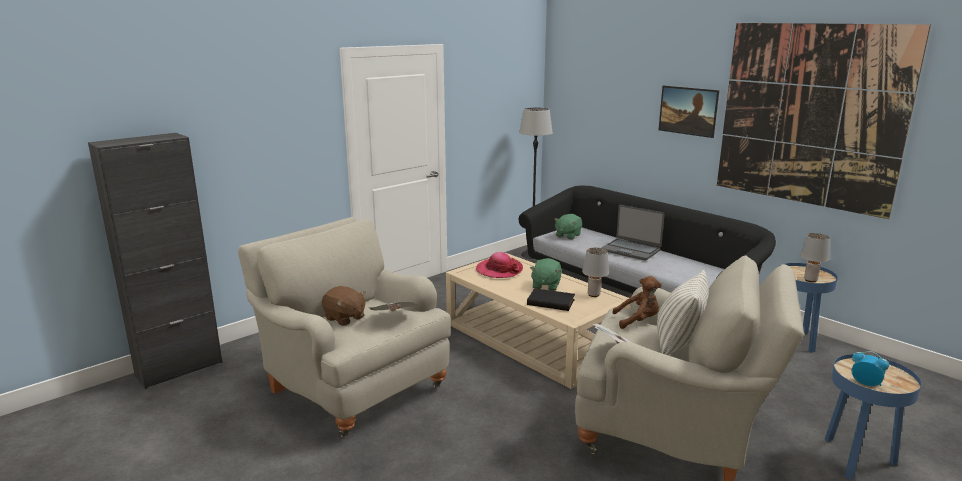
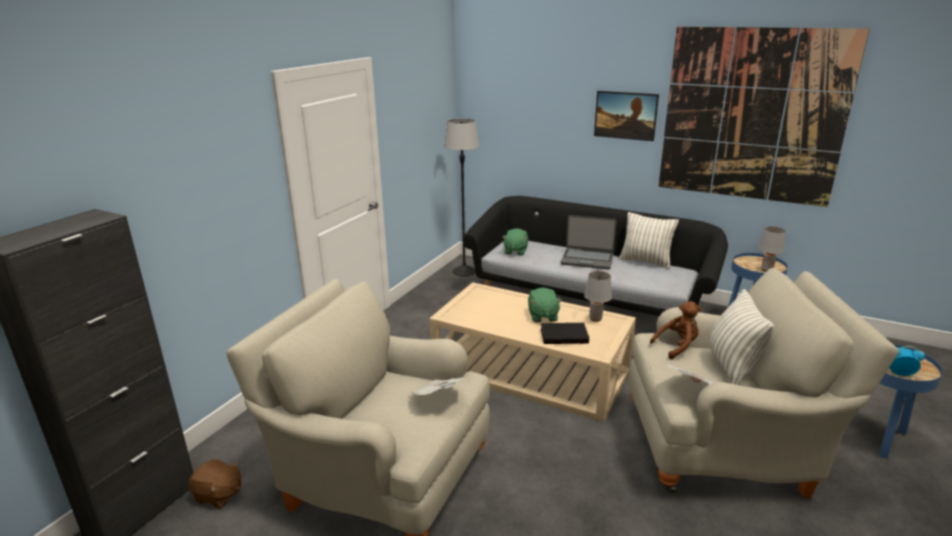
camera: 20 degrees left, 5 degrees up
brown plush toy [322,286,366,326] -> brown plush toy moved to [188,459,241,509]
hat [476,252,523,278] -> none
none -> pillow [619,212,679,269]

